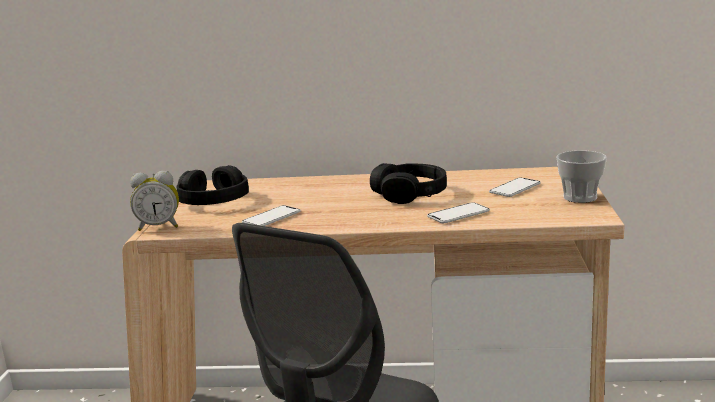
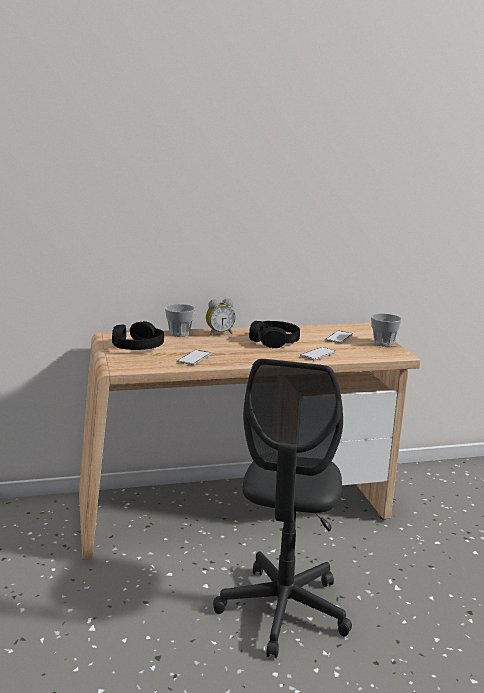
camera: 20 degrees left, 0 degrees up
alarm clock [130,171,179,231] -> alarm clock moved to [206,299,236,336]
none -> cup [165,304,195,337]

